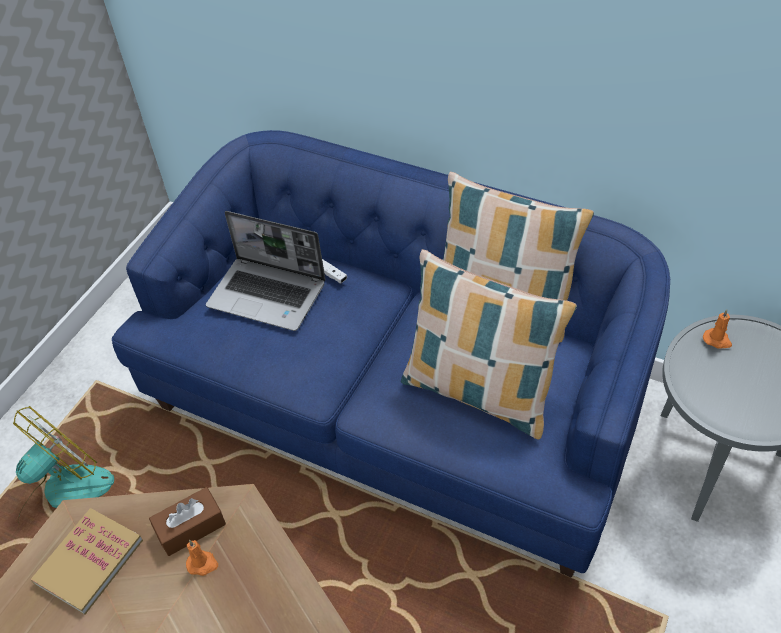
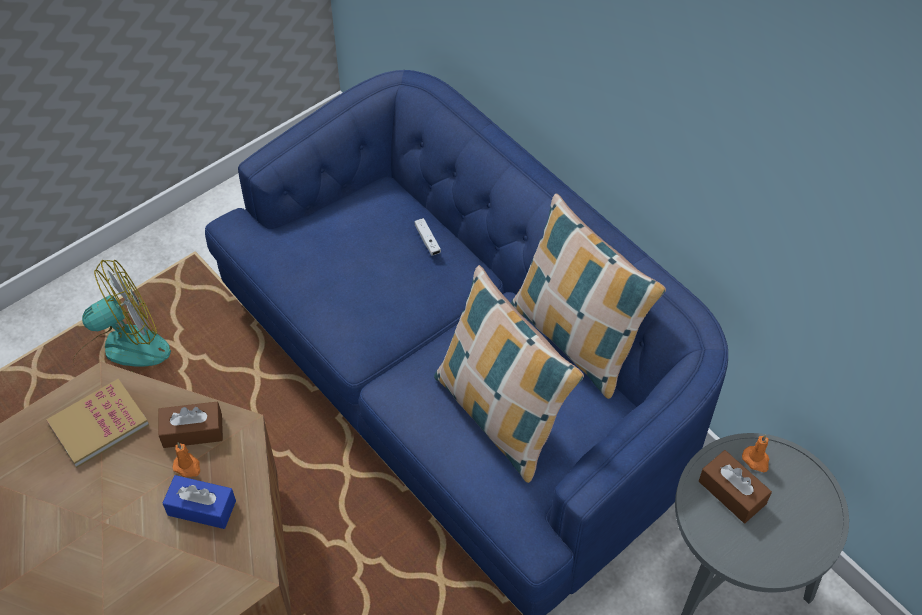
camera: 20 degrees right, 5 degrees up
laptop [206,211,326,331] -> none
none -> blue tissue box [163,475,236,529]
none -> brown tissue box [699,450,772,523]

